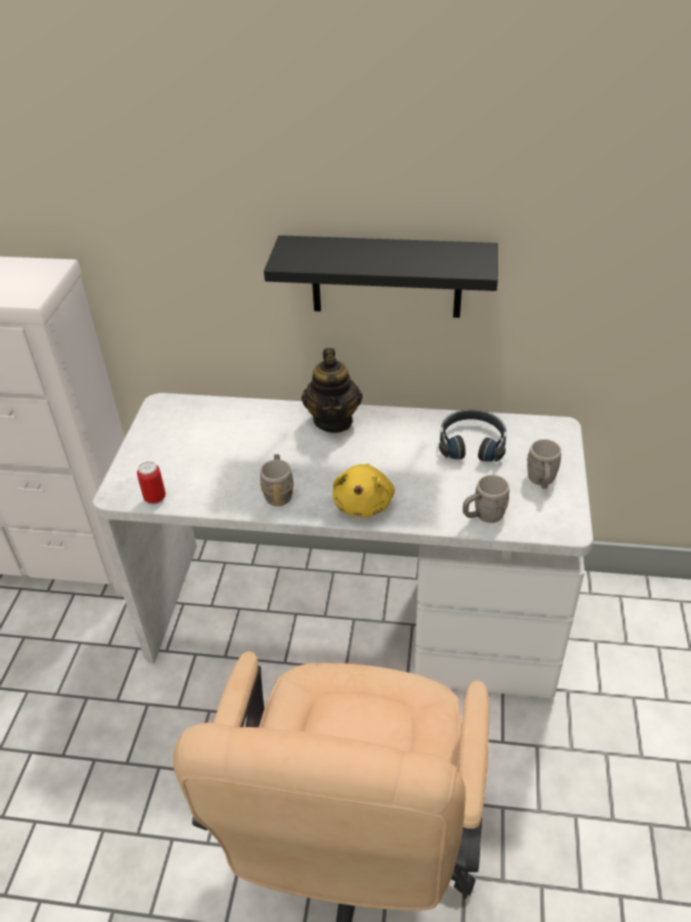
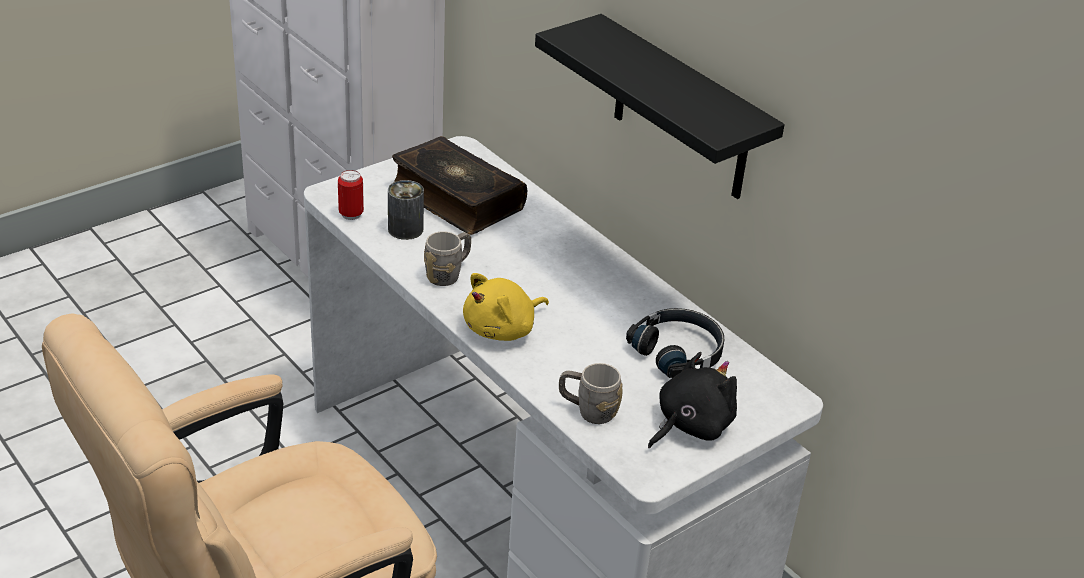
camera: 40 degrees right, 5 degrees down
teapot [301,348,363,433] -> none
grey mug [527,439,561,489] -> black plush toy [648,352,737,448]
none -> can [388,180,424,240]
none -> book [392,136,527,235]

